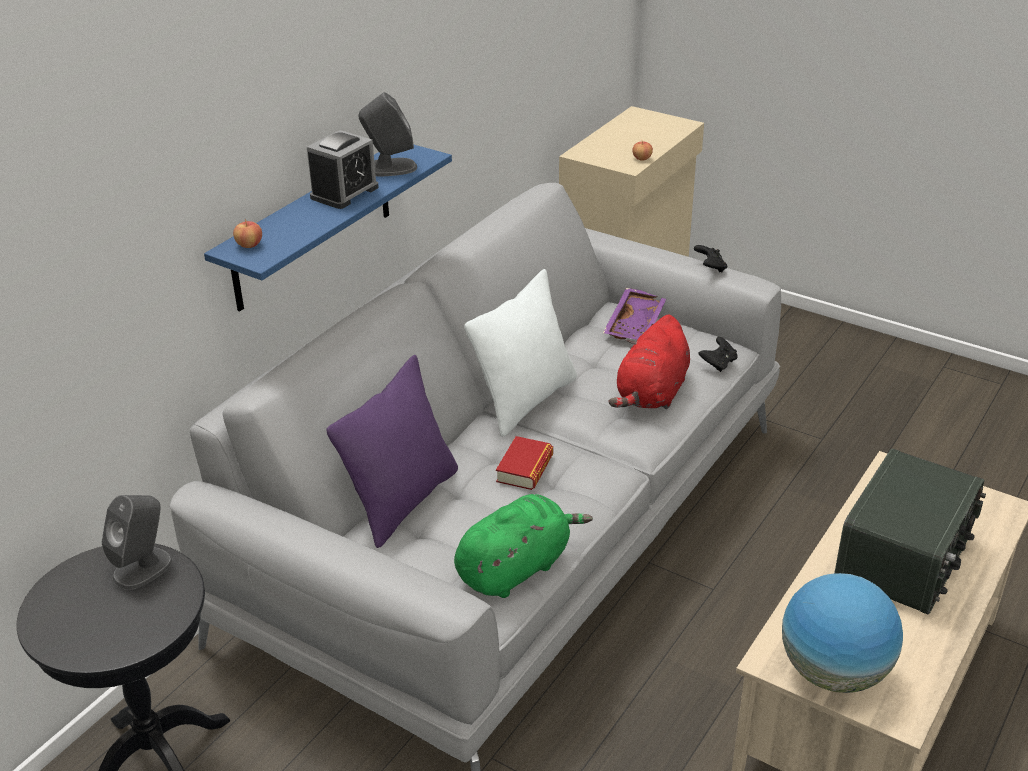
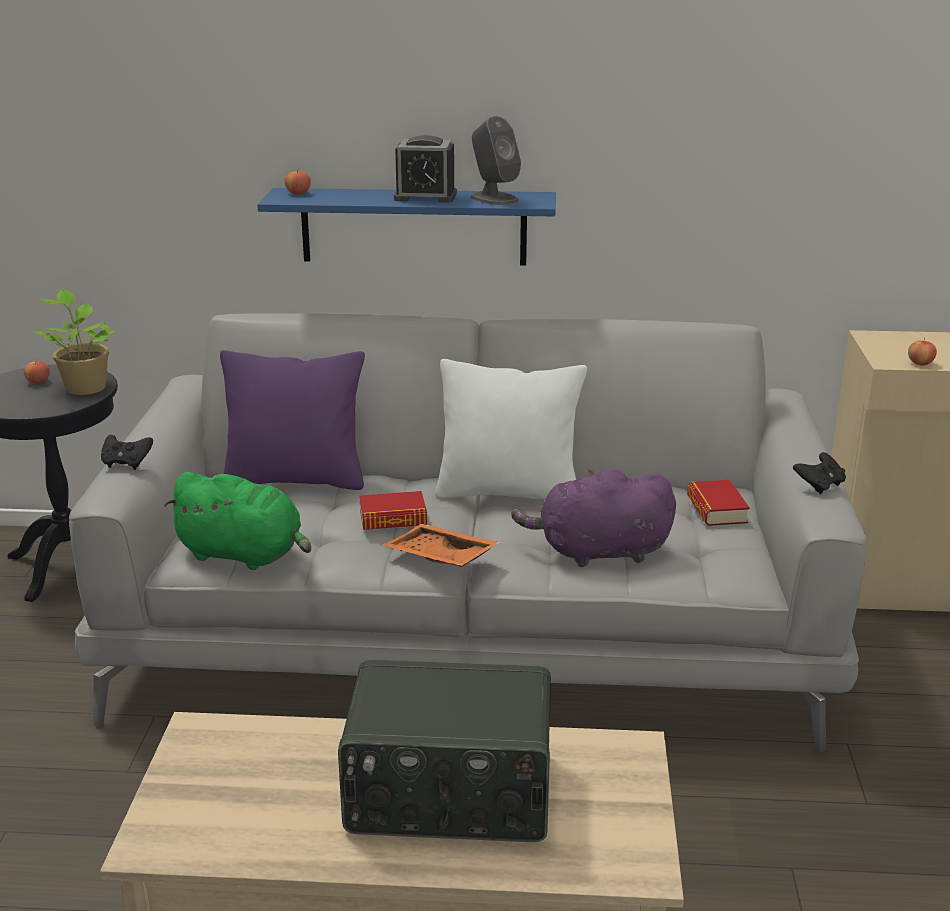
camera: 60 degrees right, 10 degrees down
grey speaker [101,495,173,590] -> potted plant [34,289,115,395]
purple tray [603,288,666,340] -> book [687,480,750,526]
red plush toy [608,315,690,409] -> purple plush toy [511,468,676,567]
black game controller [699,337,738,372] -> black game controller moved to [101,435,153,470]
globe [782,573,903,693] -> none
none -> apple [24,359,50,384]
none -> orange tray [382,524,500,567]

